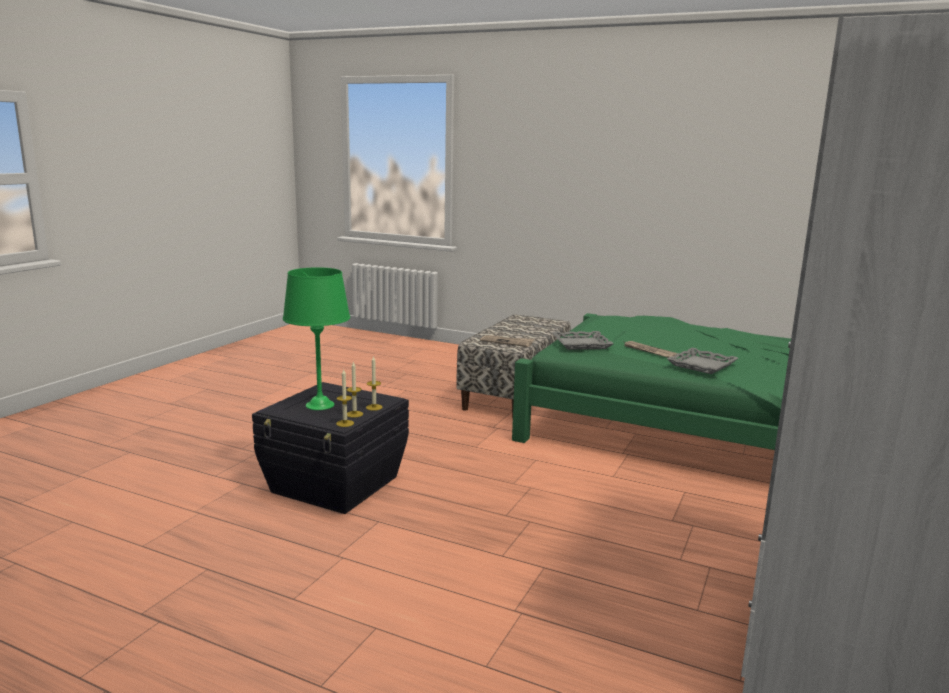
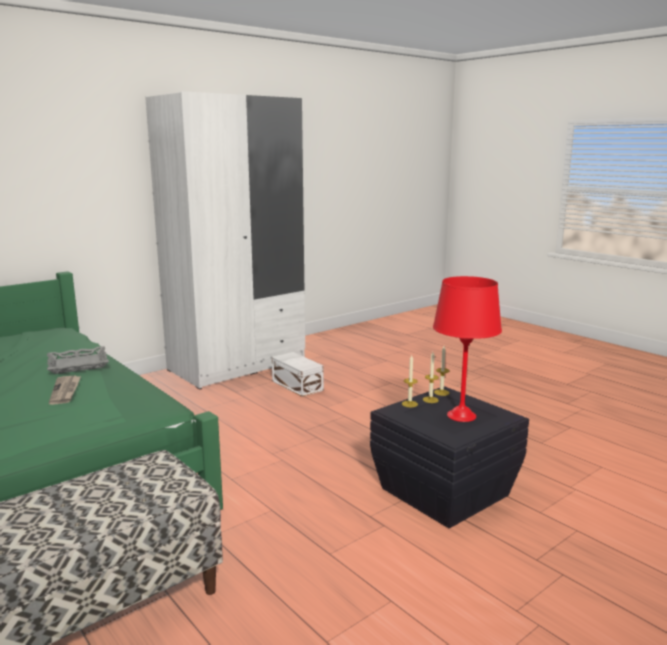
camera: 155 degrees left, 0 degrees up
green table lamp [283,267,350,410] -> red table lamp [433,276,502,422]
newspaper [480,335,534,347] -> none
grey tray [552,331,614,350] -> none
none -> white storage box [272,352,324,397]

